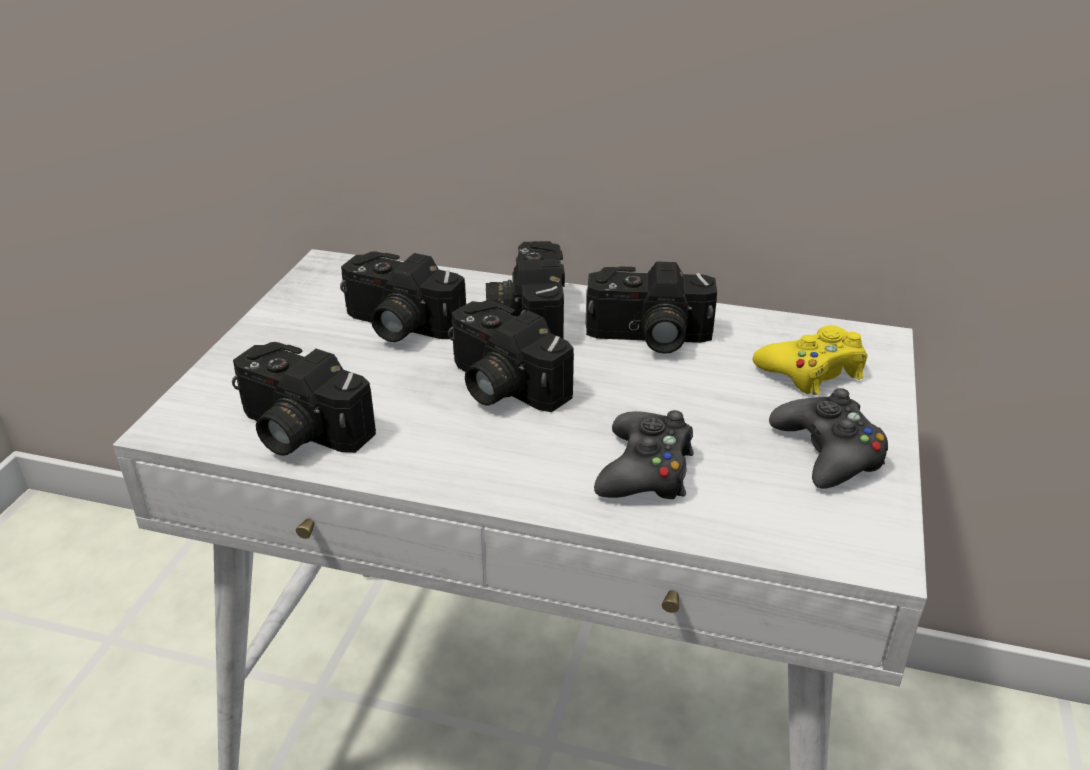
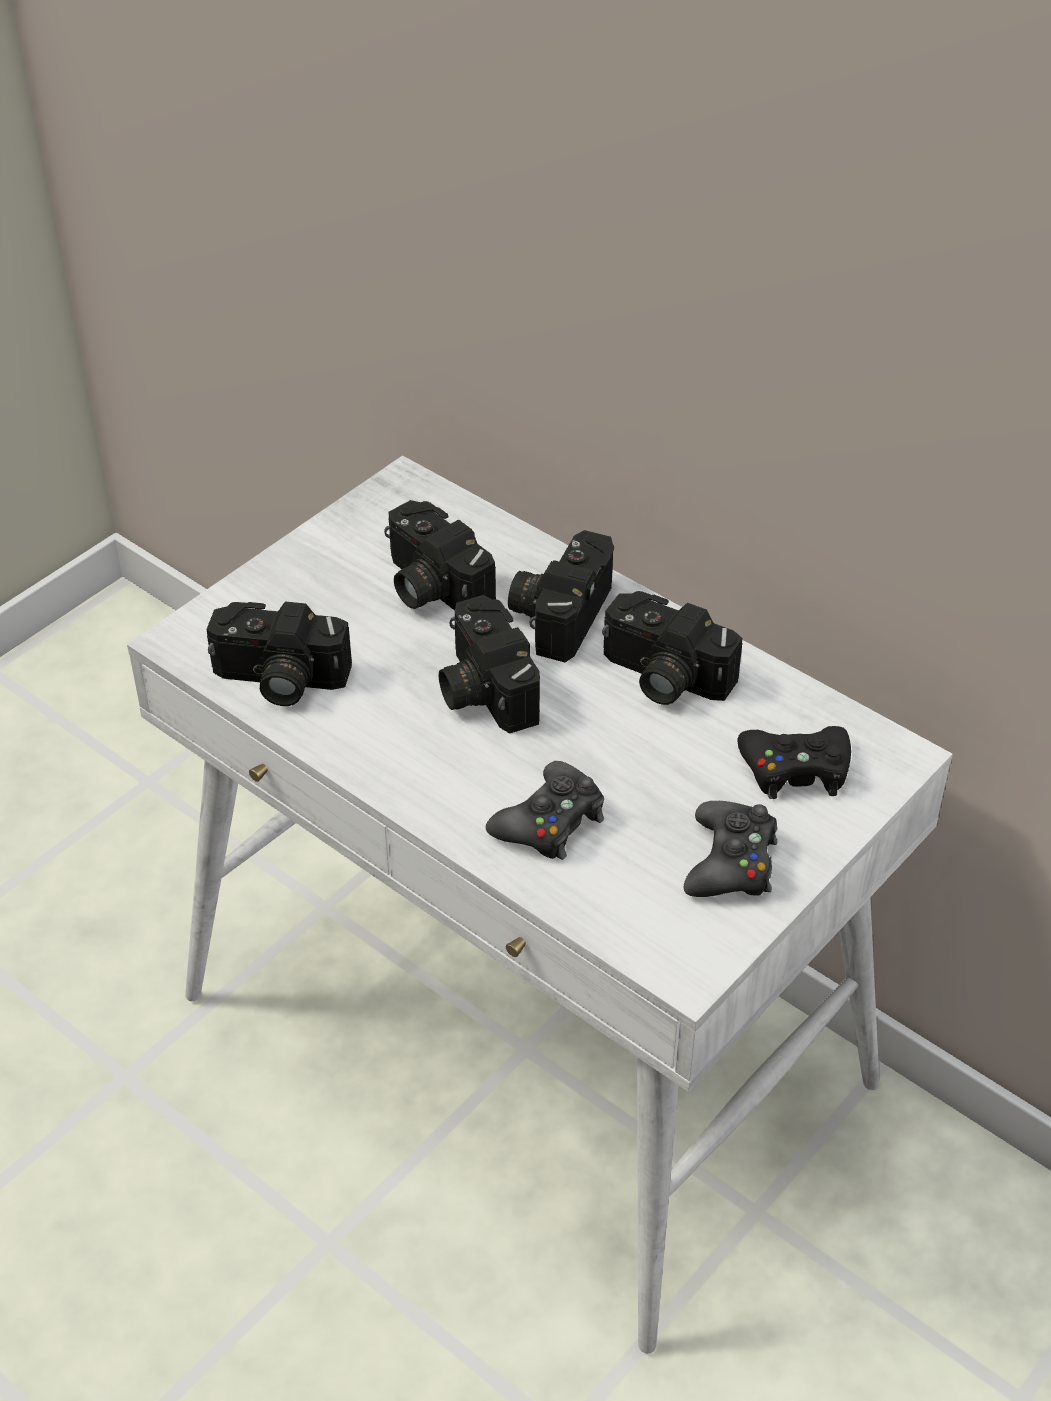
camera: 25 degrees right, 10 degrees up
camera [232,342,376,456] -> camera turned 45 degrees counterclockwise [206,602,352,706]
yellow game controller [753,325,867,395] -> black game controller [737,726,851,799]

